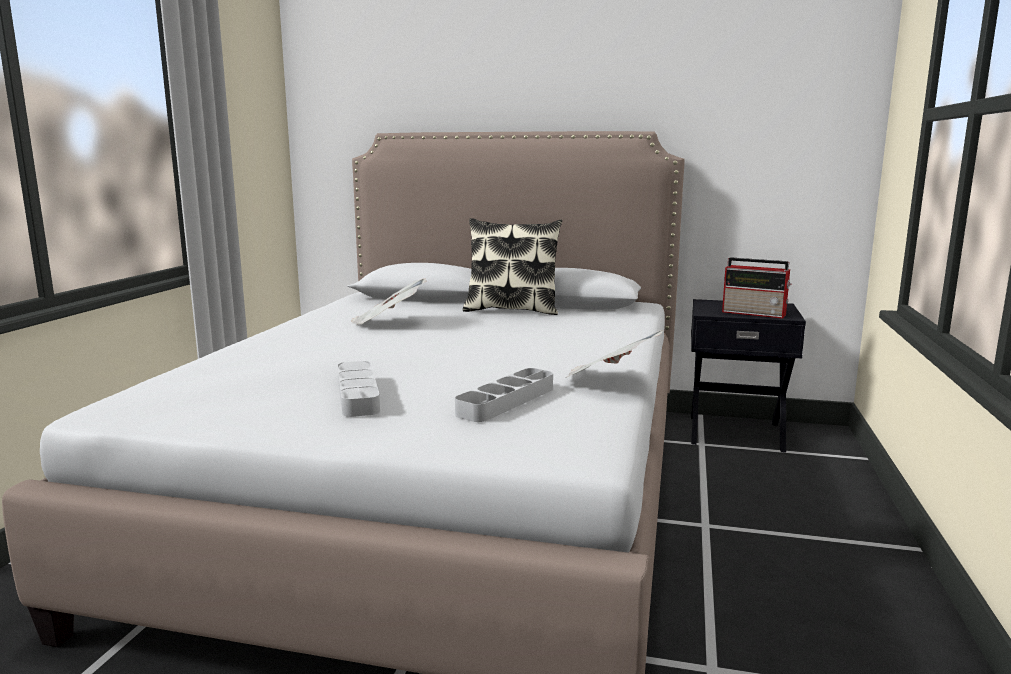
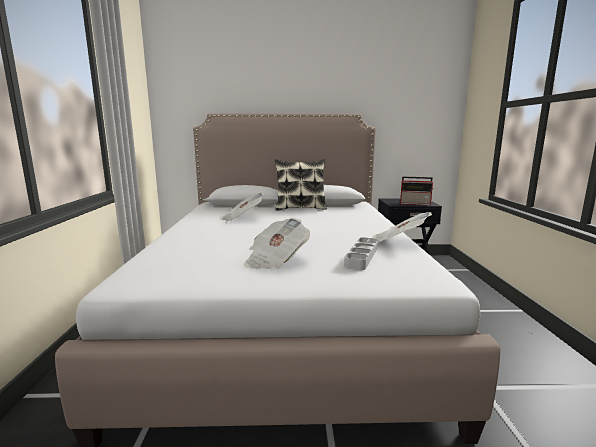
camera: 15 degrees left, 0 degrees up
grey tray [337,361,380,417] -> newspaper [244,218,310,269]

